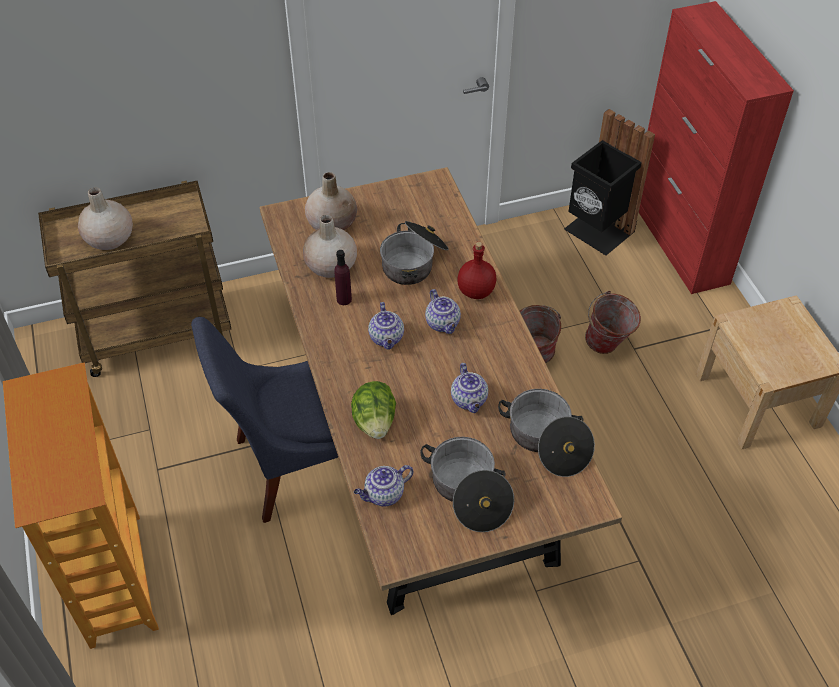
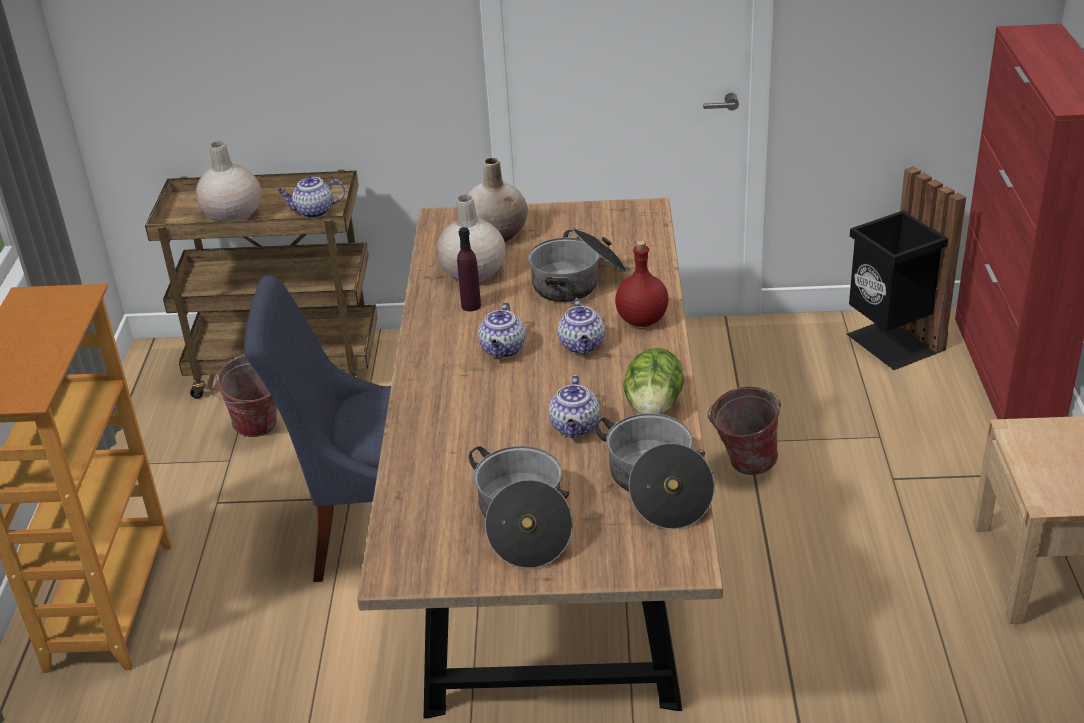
camera: 20 degrees right, 15 degrees down
lettuce [351,381,396,439] -> lettuce moved to [623,348,684,414]
teapot [354,465,413,506] -> teapot moved to [277,176,345,217]
bucket [585,291,641,354] -> bucket moved to [213,354,277,437]

